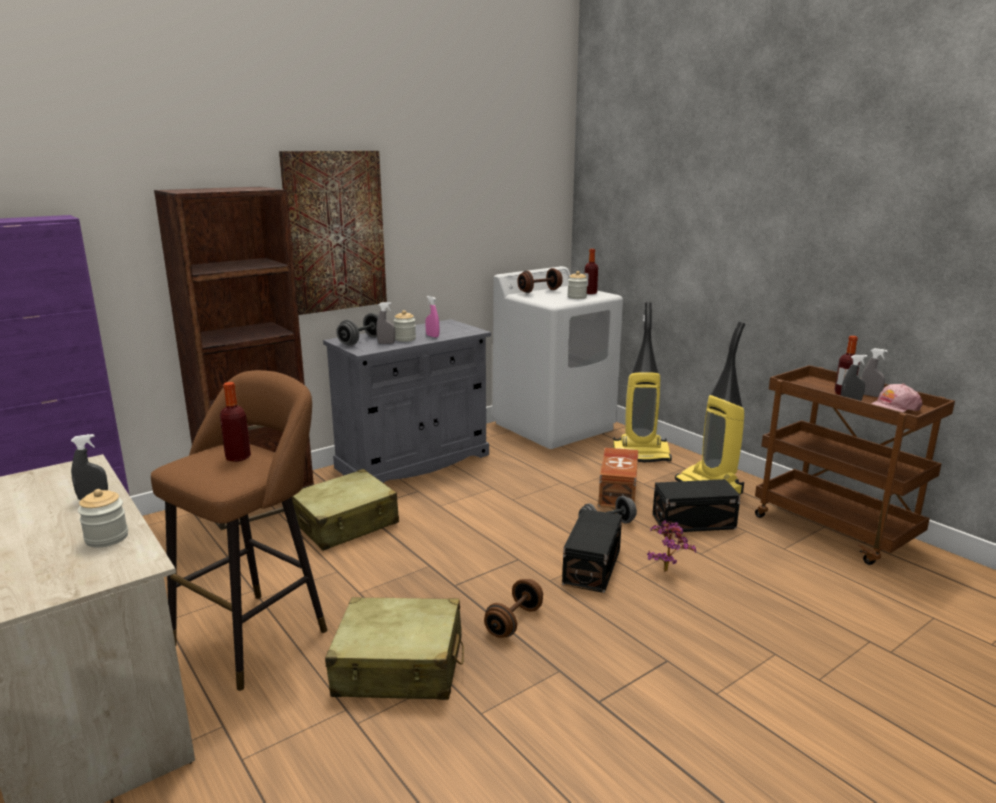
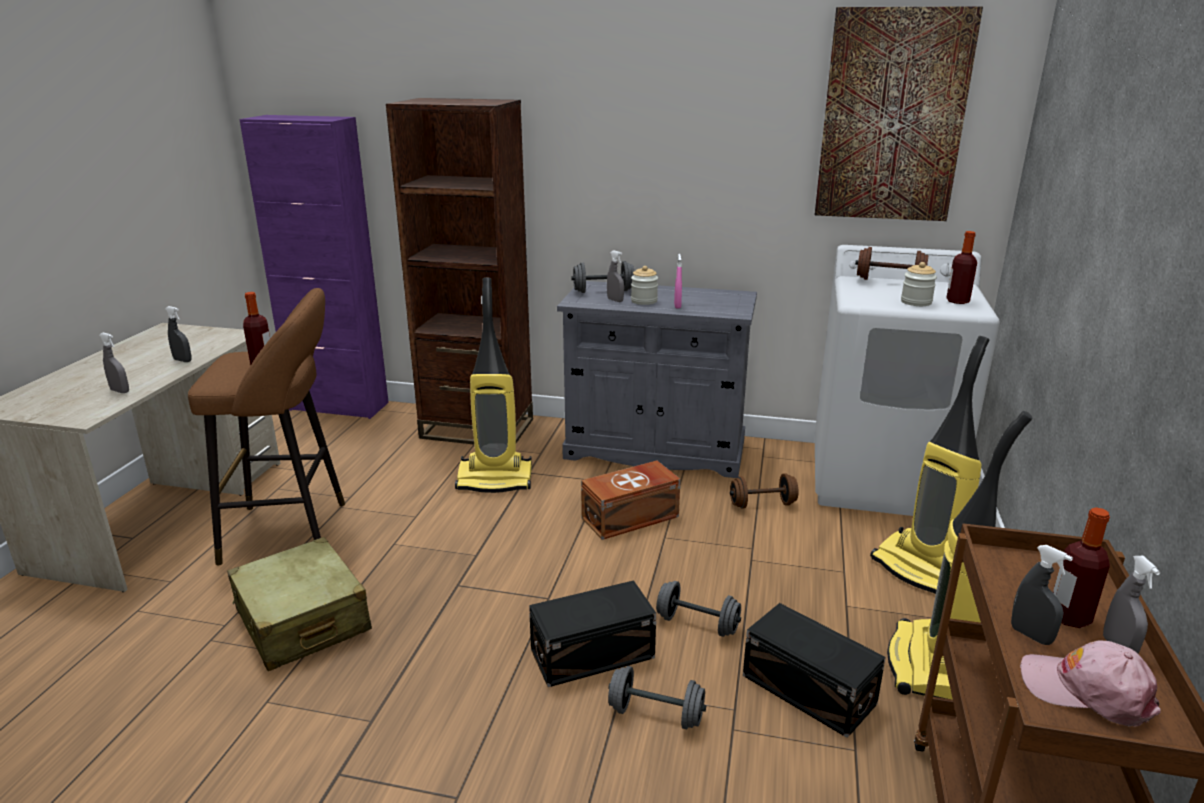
camera: 50 degrees right, 5 degrees up
jar [78,489,128,548] -> grey spray bottle [99,332,129,393]
picture [279,151,387,315] -> picture moved to [815,6,983,221]
beige suitcase [291,469,399,551] -> vacuum cleaner [455,278,532,493]
brown dumbbell [484,579,543,638] -> brown dumbbell moved to [730,473,799,509]
brown storage box [598,448,638,508] -> brown storage box moved to [581,461,680,540]
potted plant [647,520,696,572] -> grey dumbbell [608,666,706,730]

